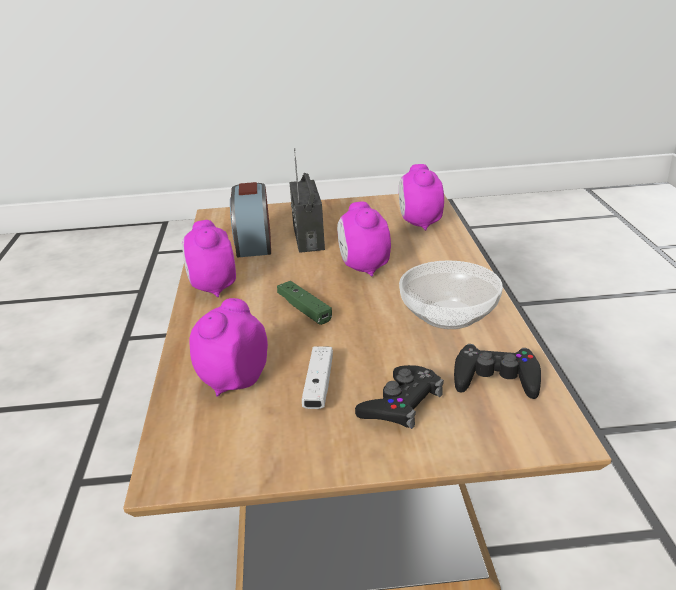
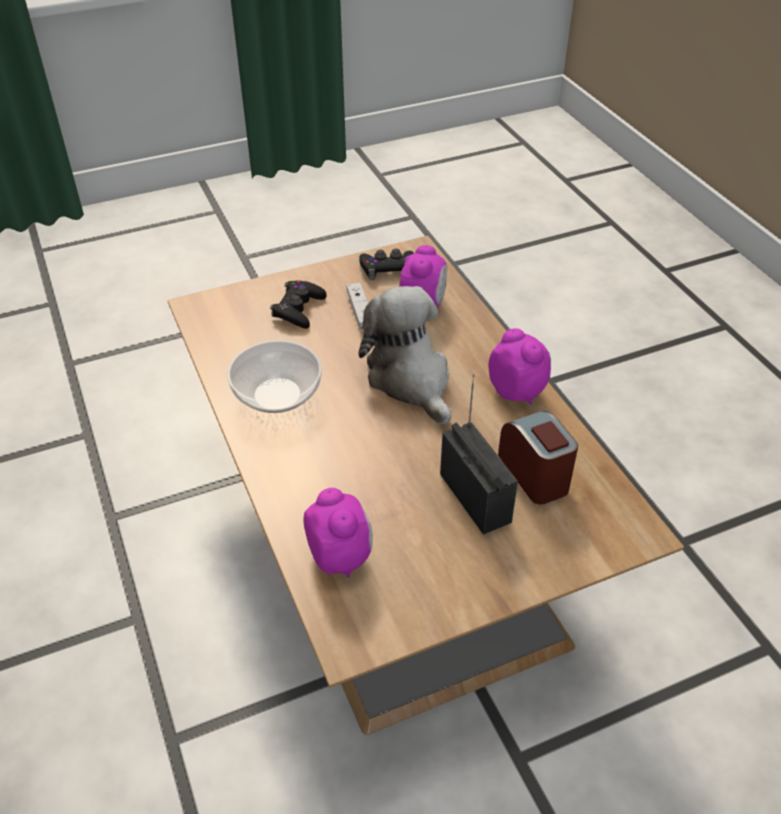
camera: 160 degrees right, 15 degrees up
green game controller [277,281,332,325] -> plush toy [358,286,451,425]
alarm clock [337,201,391,277] -> none
black game controller [454,344,541,399] -> black game controller moved to [359,249,414,280]

